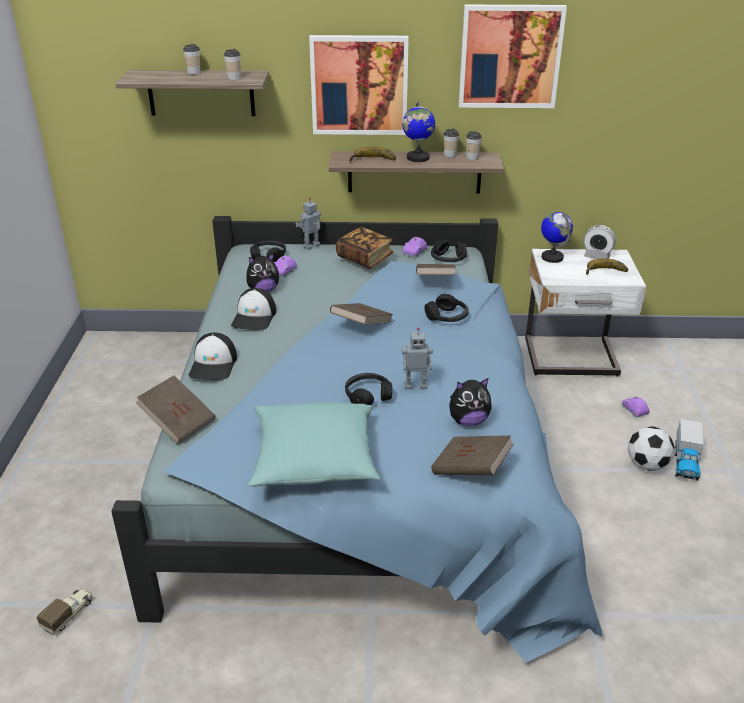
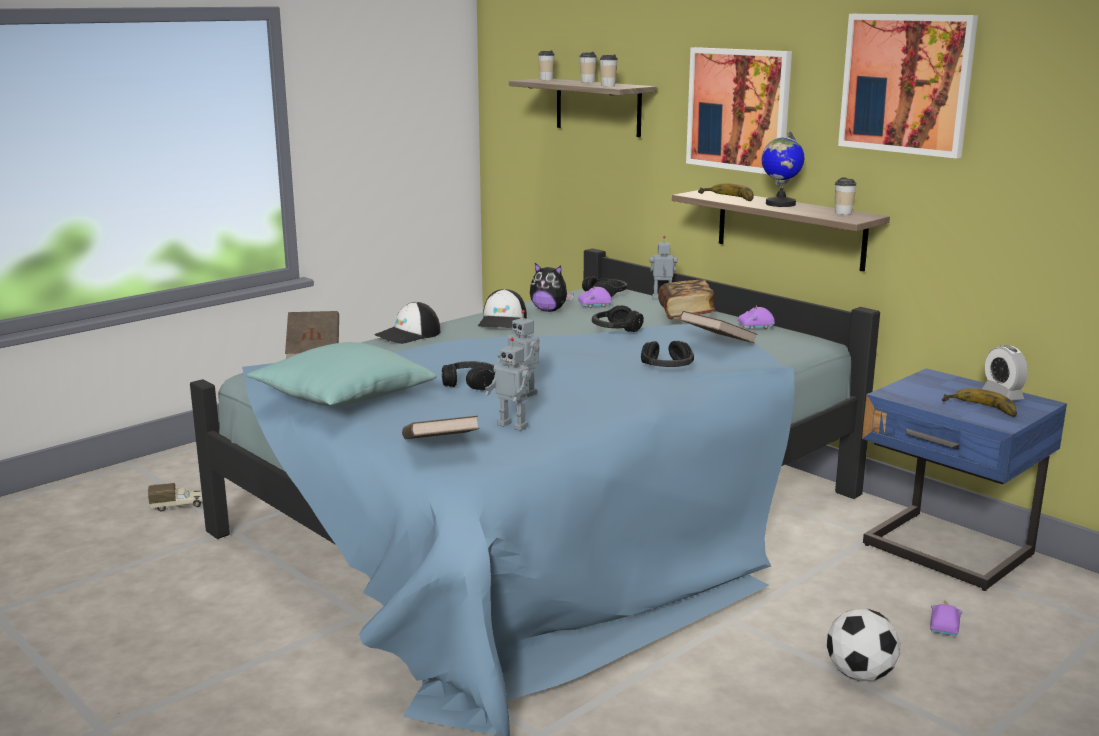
camera: 45 degrees right, 15 degrees down
cap [231,288,276,330] -> cap turned 45 degrees counterclockwise [478,289,527,328]
brown book [330,303,393,325] -> none
black headphones [431,240,467,262] -> black headphones moved to [592,305,644,332]
cup [443,129,459,157] -> cup moved to [538,50,555,80]
plush toy [449,378,492,426] -> toy robot [485,337,531,431]
white nightstand [525,249,646,377] -> blue nightstand [862,368,1067,591]
globe [541,212,573,263] -> none
toy truck [674,419,704,480] -> none

